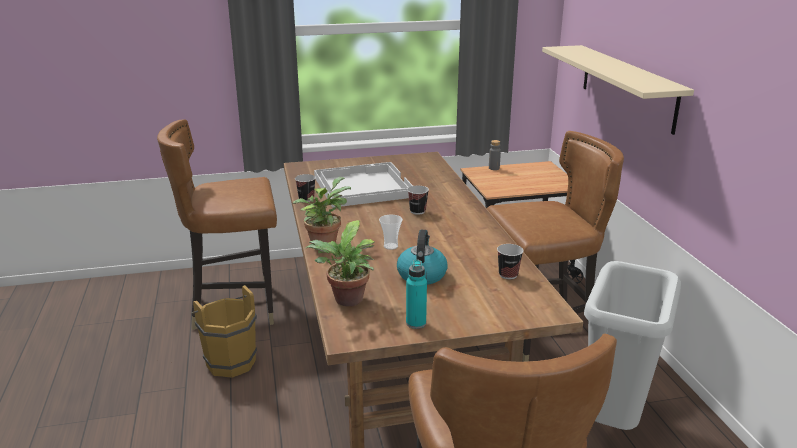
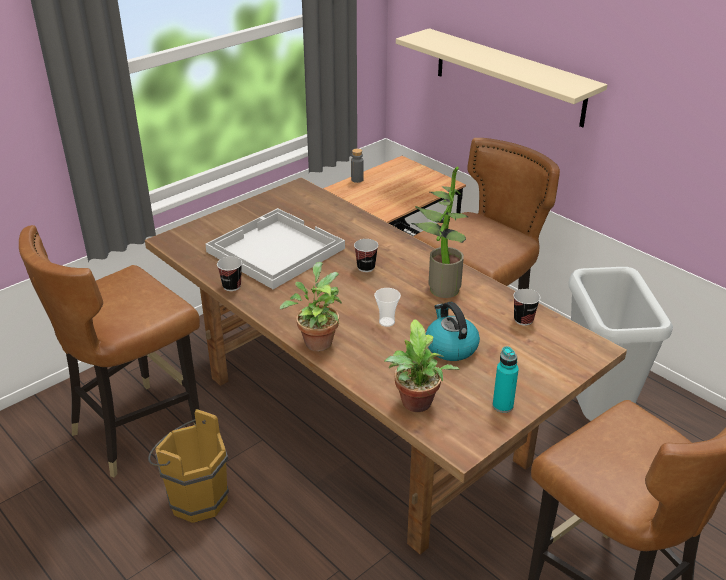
camera: 30 degrees left, 10 degrees up
none -> potted plant [411,166,468,298]

